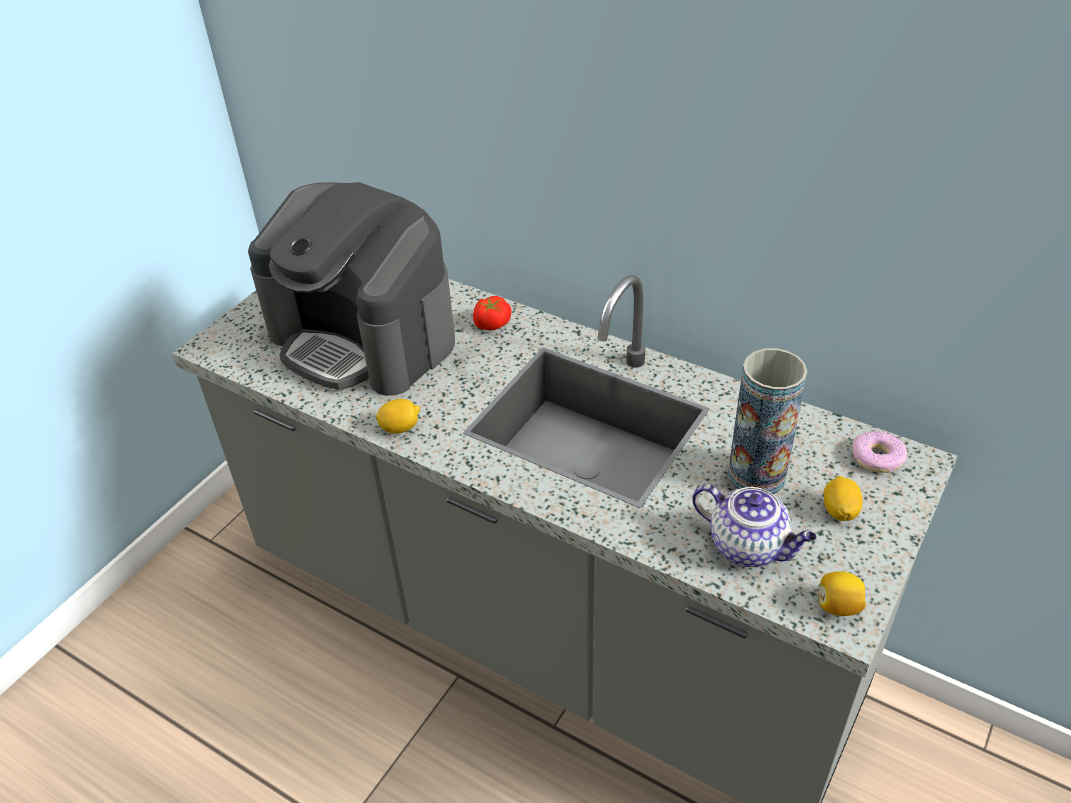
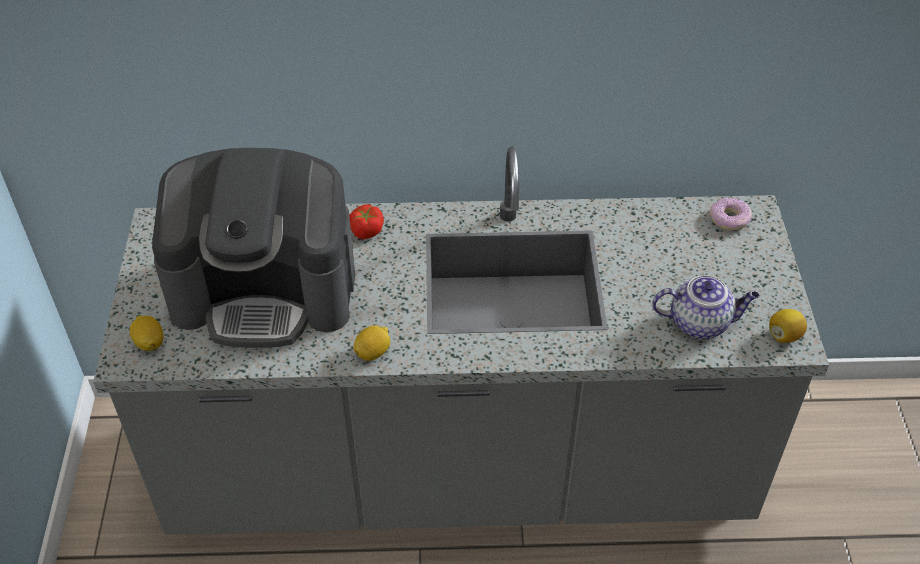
camera: 35 degrees left, 5 degrees up
vase [728,348,807,494] -> none
lemon [824,476,862,521] -> lemon moved to [130,316,164,351]

